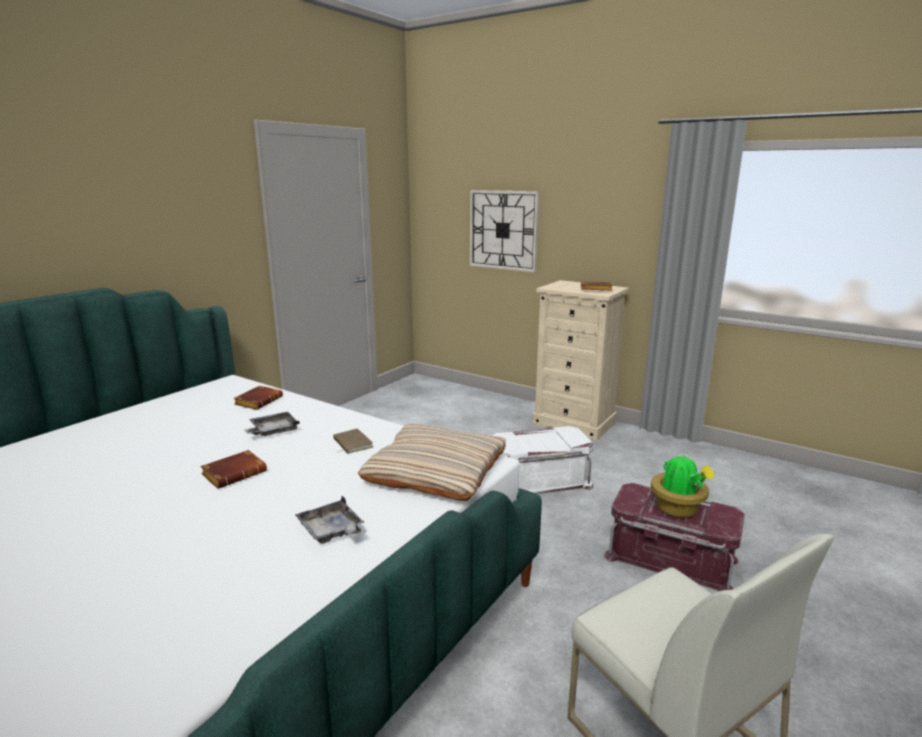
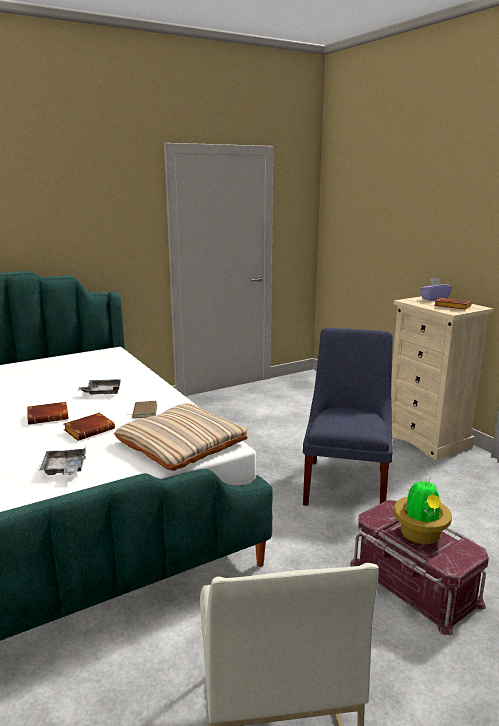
camera: 25 degrees right, 0 degrees up
brown book [233,386,283,410] -> brown book moved to [64,413,115,441]
wall clock [470,190,539,272] -> none
white storage box [493,426,593,494] -> blue chair [303,328,393,506]
none -> purple tissue box [420,278,452,301]

